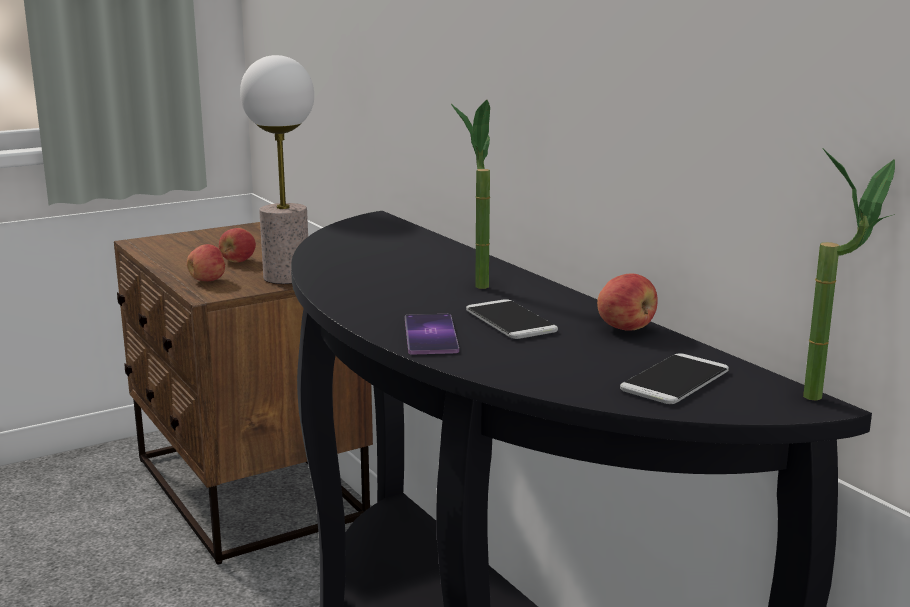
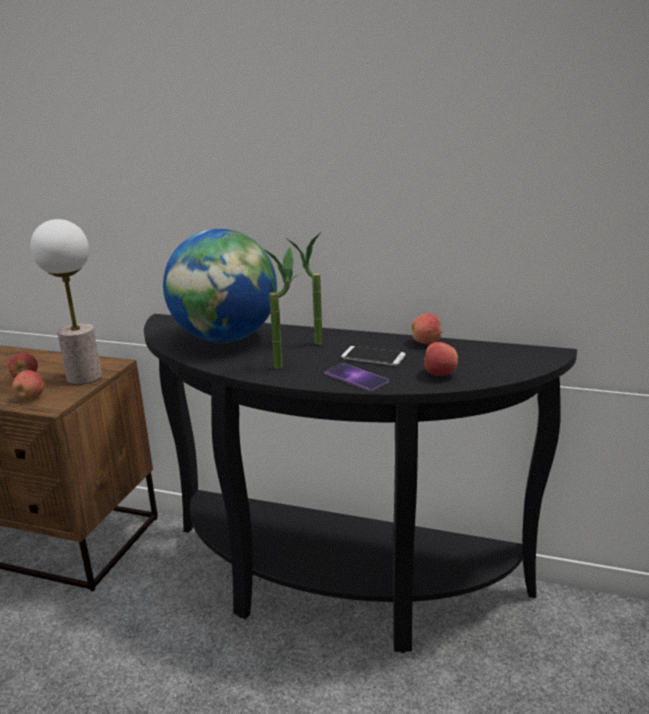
camera: 40 degrees left, 5 degrees up
phone [620,353,729,404] -> none
potted plant [803,148,895,401] -> potted plant moved to [263,247,300,369]
none -> globe [163,229,277,343]
none -> apple [423,342,458,376]

